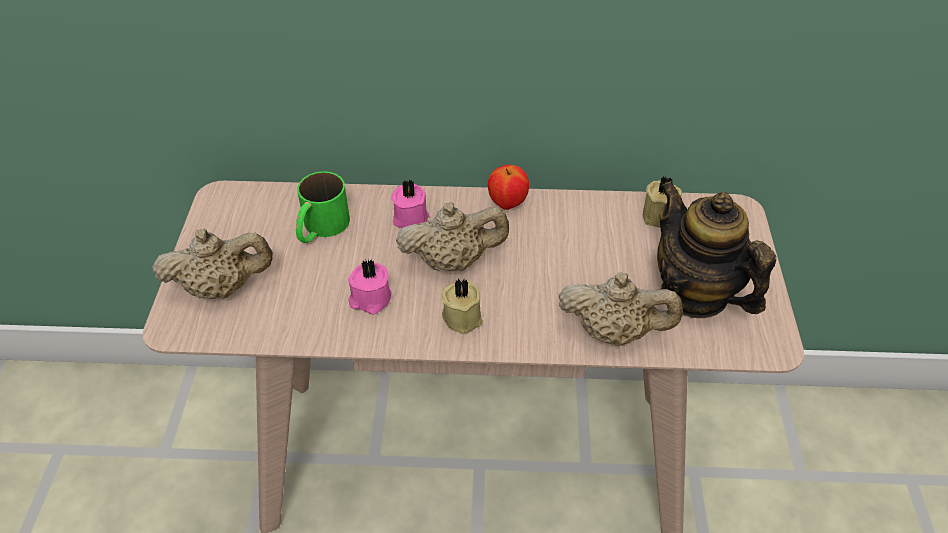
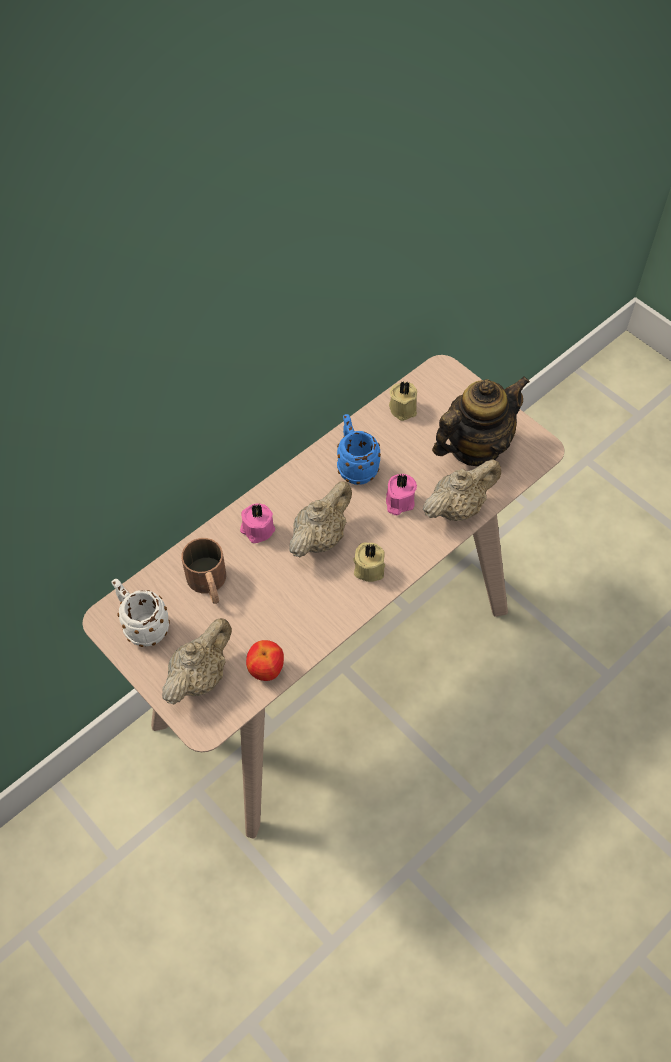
camera: 45 degrees left, 10 degrees up
green mug [296,171,350,243] -> brown mug [181,538,226,604]
pink candle [348,259,392,315] -> pink candle moved to [386,473,417,515]
apple [488,165,529,210] -> apple moved to [246,640,284,681]
teapot [657,181,776,318] -> teapot turned 135 degrees clockwise [432,377,530,466]
none -> white mug [112,579,170,647]
none -> blue mug [337,414,381,485]

